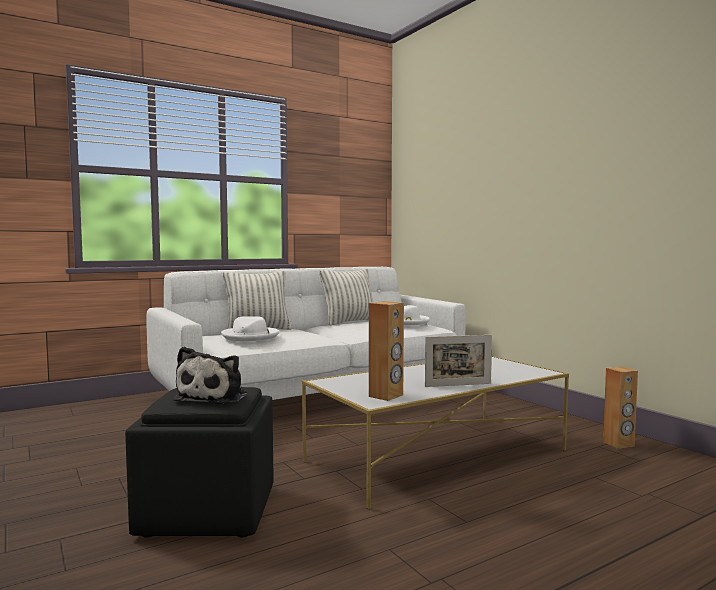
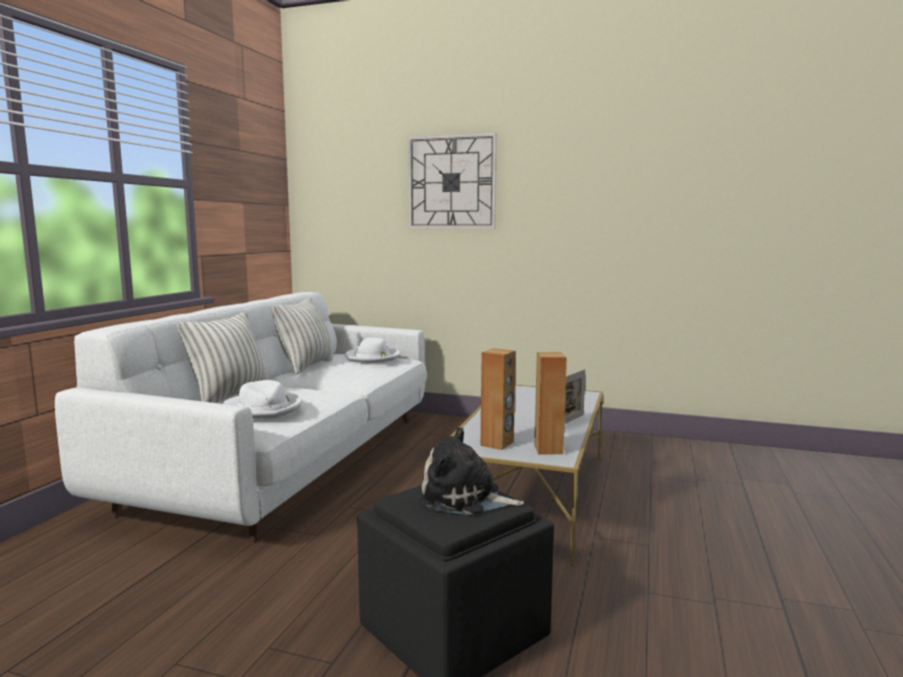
camera: 40 degrees left, 5 degrees up
plush toy [173,347,247,404] -> plush toy turned 135 degrees clockwise [419,427,524,515]
brown speaker [603,367,638,449] -> brown speaker moved to [481,348,516,450]
none -> wall clock [408,133,497,229]

